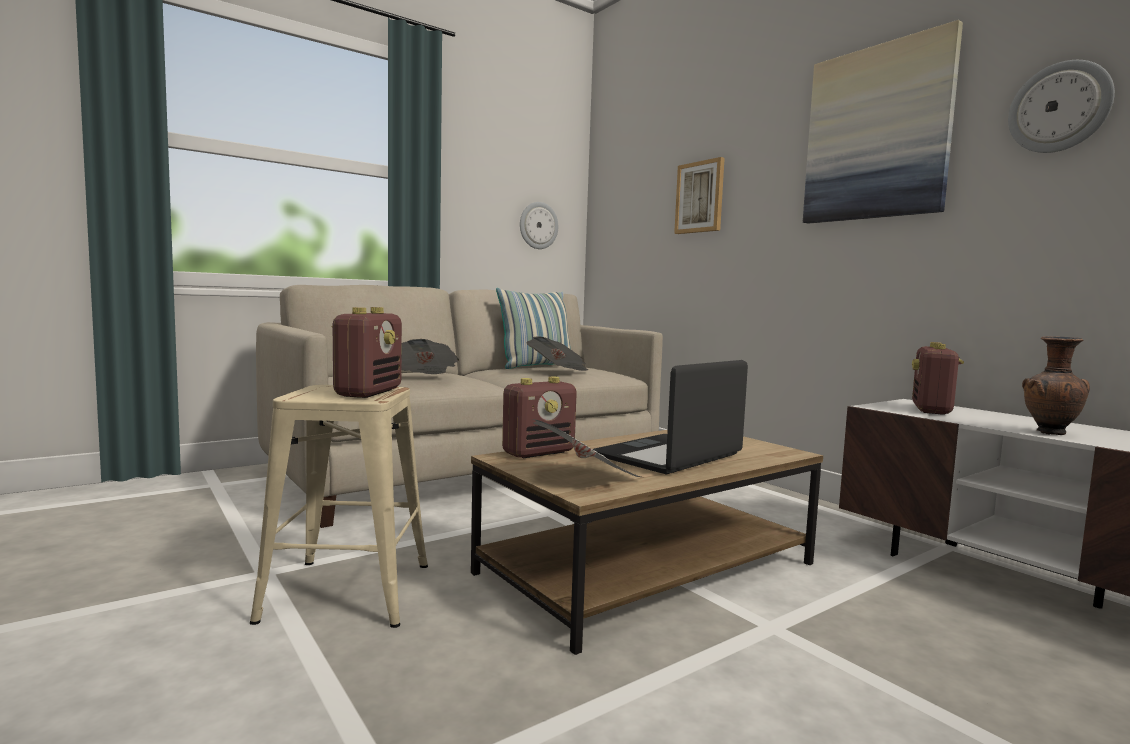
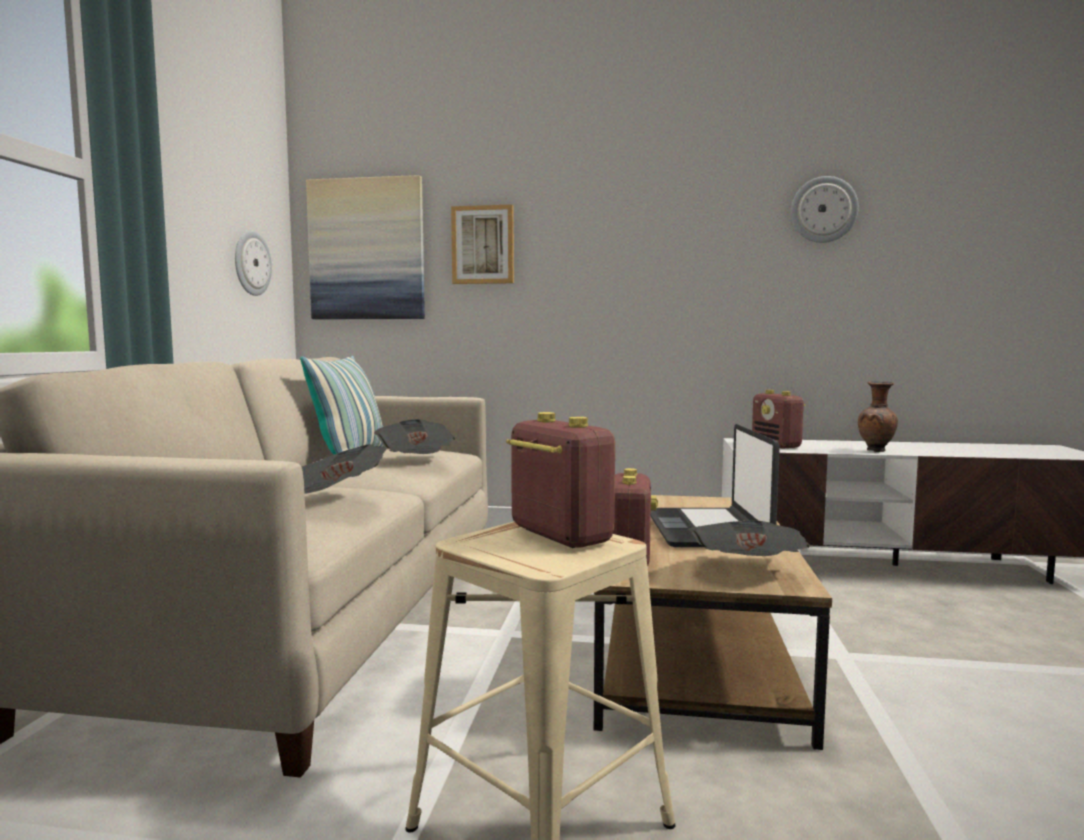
camera: 45 degrees left, 0 degrees up
picture [803,20,963,224] -> picture moved to [306,175,425,319]

